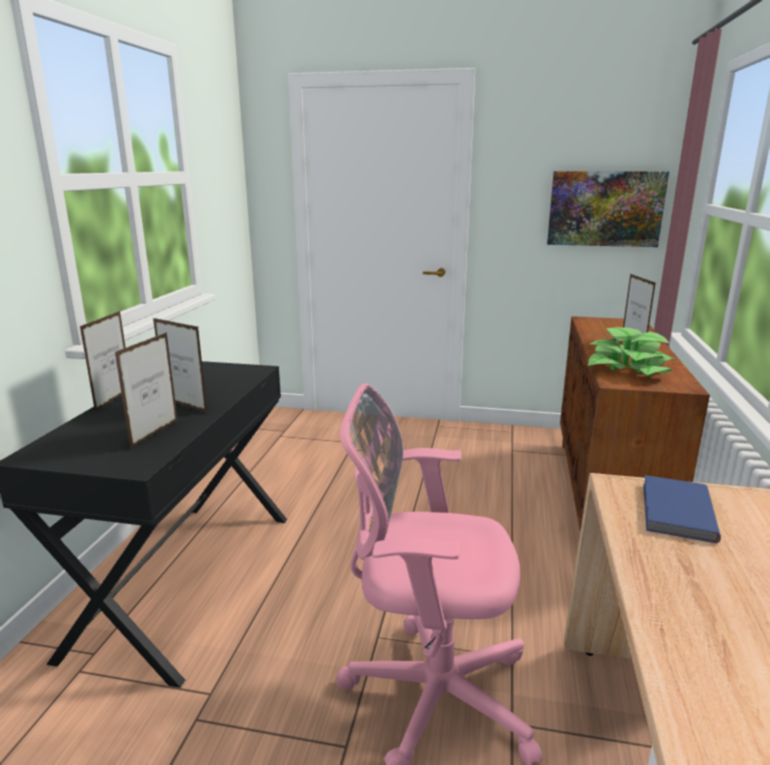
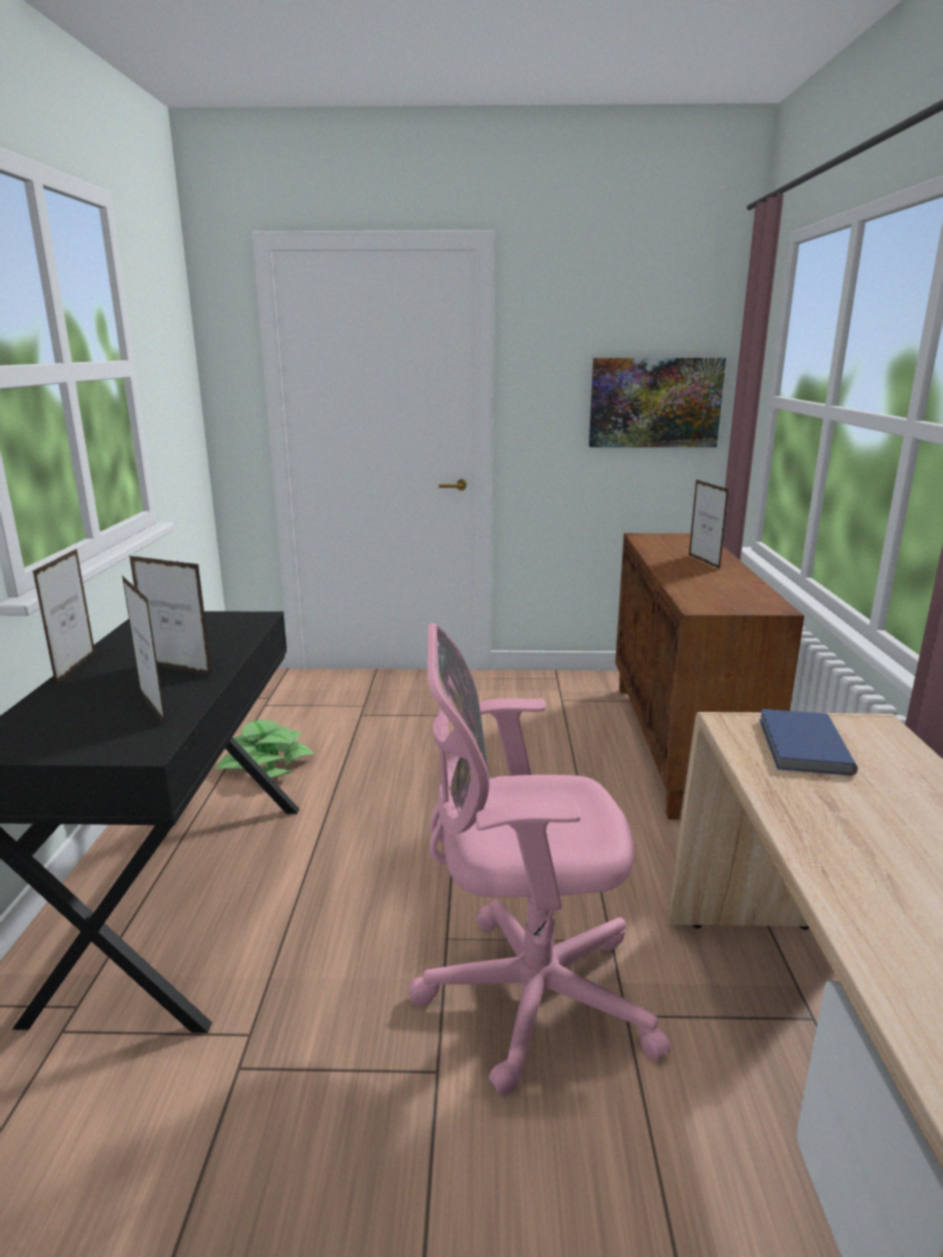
camera: 10 degrees left, 0 degrees up
picture frame [115,332,178,449] -> picture frame turned 45 degrees counterclockwise [122,576,166,723]
potted plant [588,327,675,376] -> potted plant moved to [216,720,314,778]

